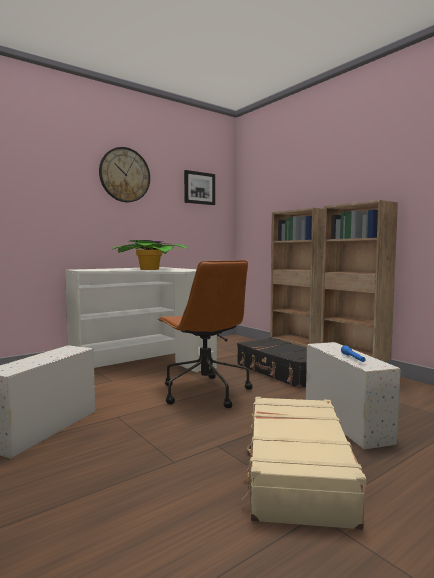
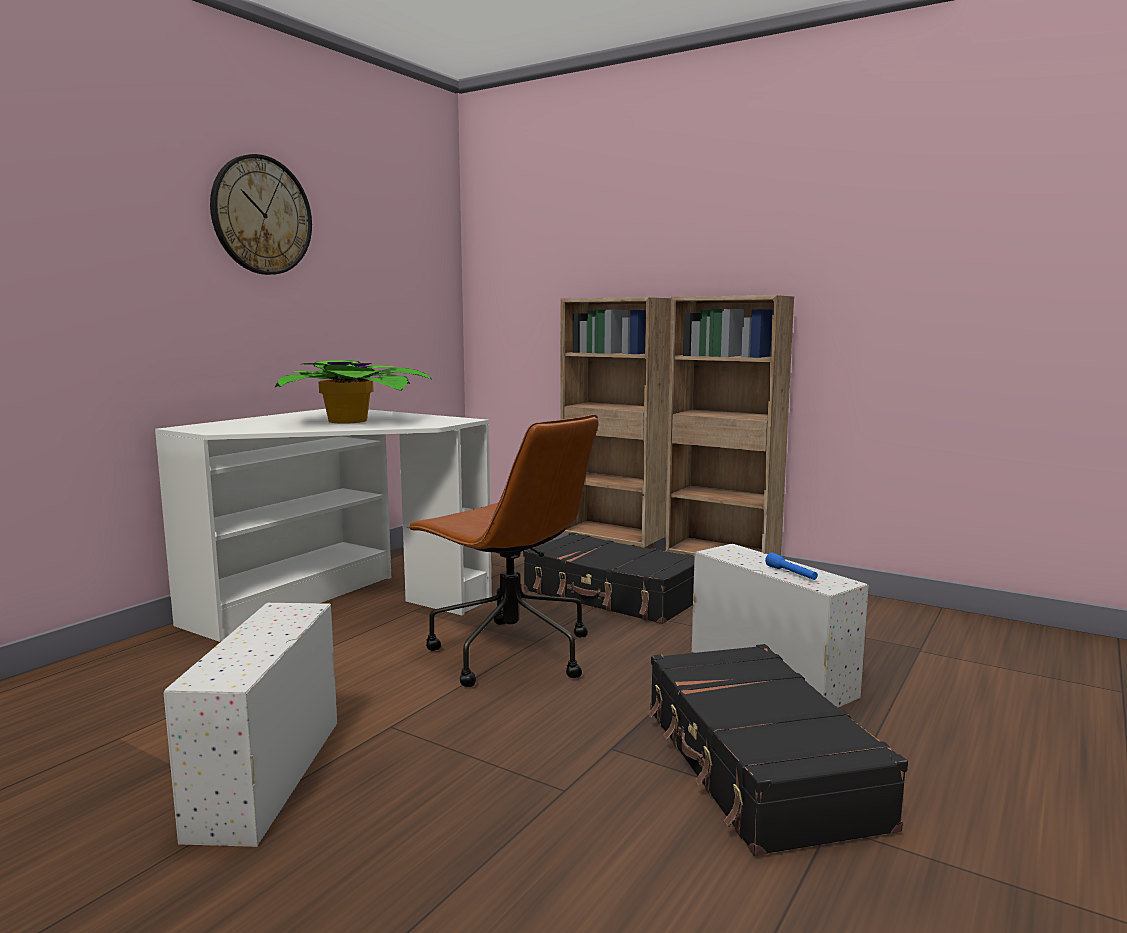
camera: 20 degrees left, 5 degrees up
picture [184,170,215,205] -> none
beige suitcase [242,397,366,530] -> black suitcase [648,644,908,856]

